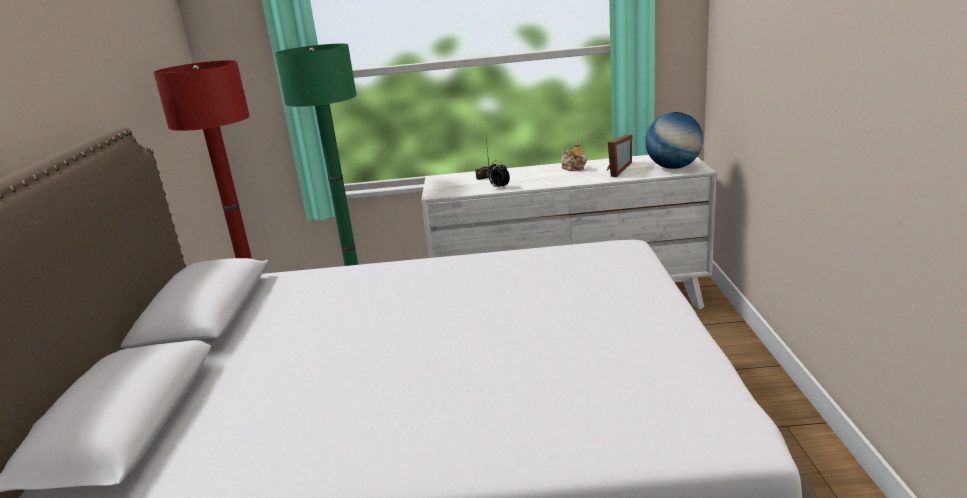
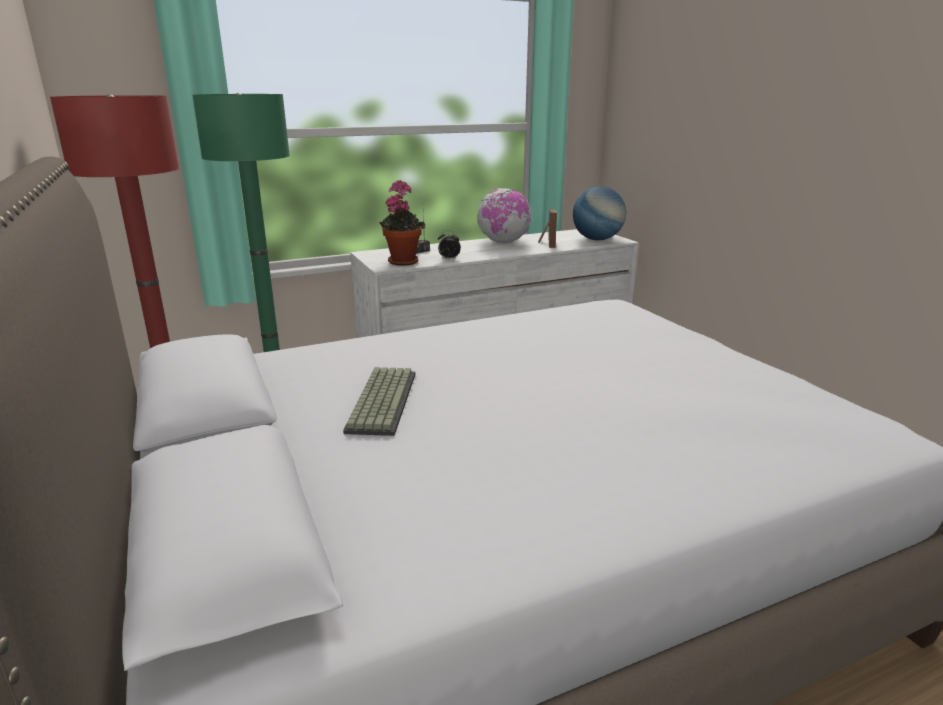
camera: 25 degrees left, 0 degrees up
teapot [561,143,587,171] -> globe [477,188,531,243]
none -> keyboard [343,367,415,436]
none -> potted plant [380,180,425,266]

